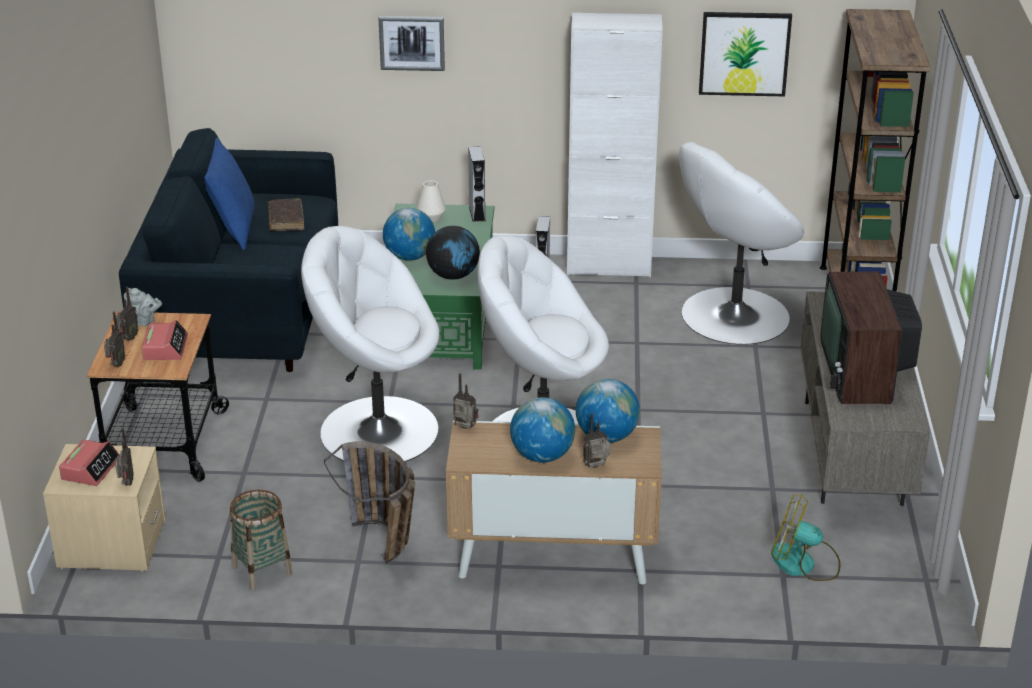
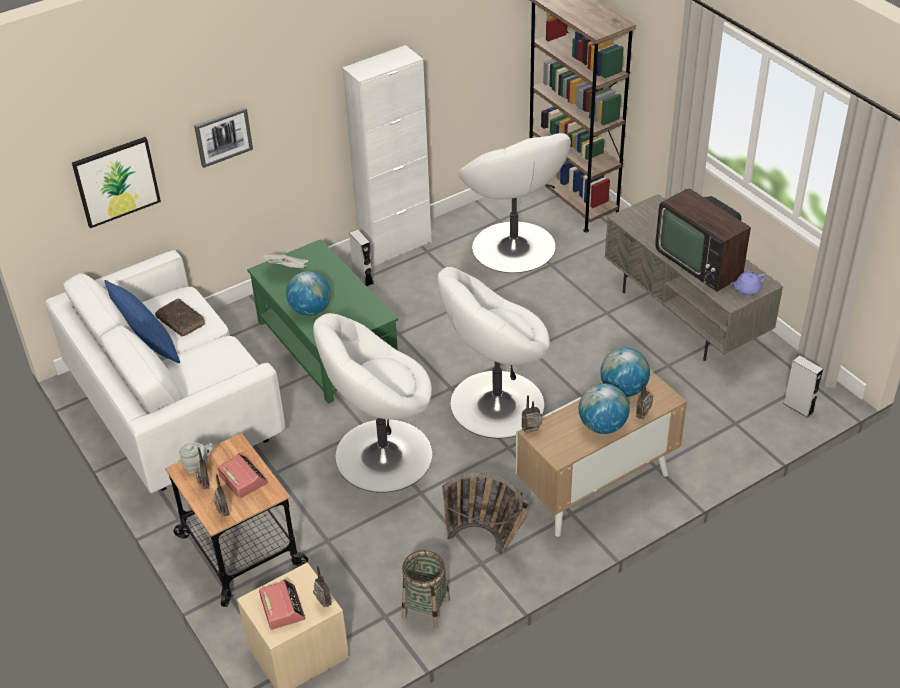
camera: 35 degrees left, 10 degrees up
blue sofa [119,128,338,372] -> white sofa [45,250,285,493]
white vase [417,181,446,223] -> newspaper [262,254,308,268]
globe [426,226,480,280] -> none
grey speaker [468,146,486,222] -> grey speaker moved to [783,355,823,418]
white armchair [679,142,804,345] -> white armchair turned 45 degrees counterclockwise [459,133,571,273]
picture [699,12,792,96] -> picture moved to [72,137,161,228]
fan [771,494,840,581] -> none
none -> purple teapot [731,272,766,296]

